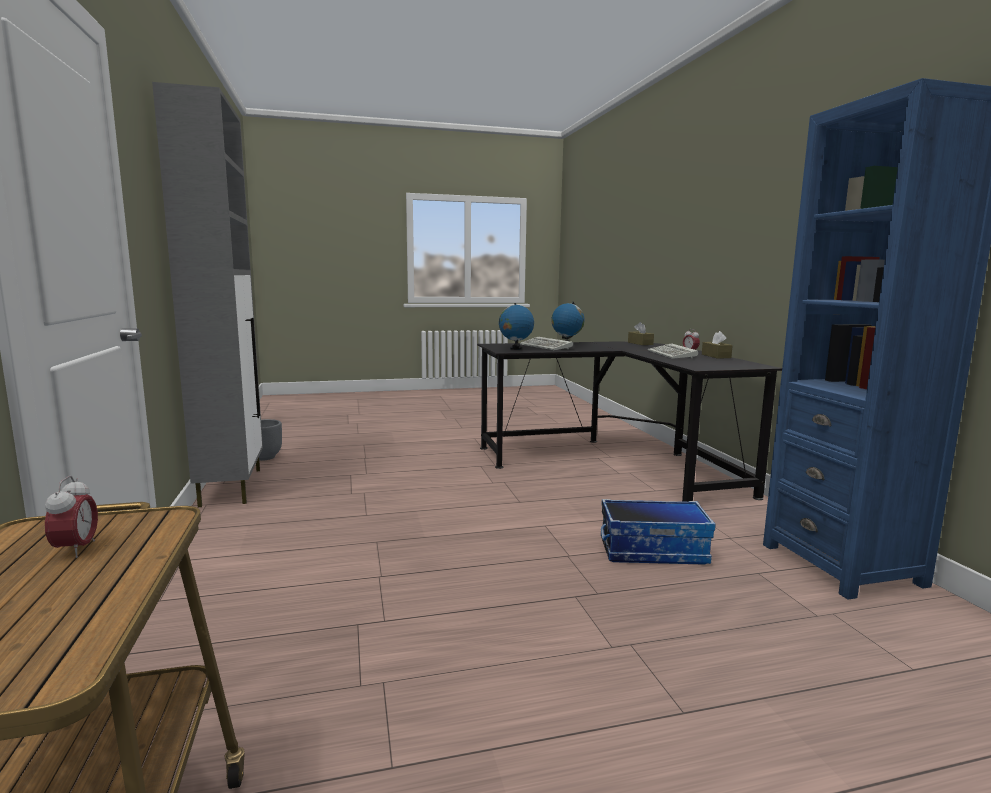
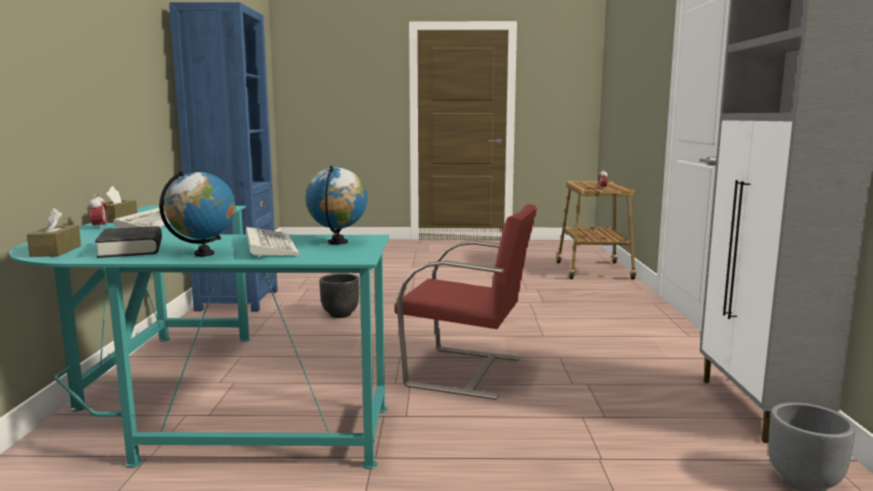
camera: 165 degrees left, 0 degrees up
black desk [477,342,782,502] -> turquoise desk [9,206,389,469]
storage box [601,499,716,565] -> black planter [319,274,359,318]
none -> black book [95,226,162,258]
none -> red chair [395,204,538,400]

